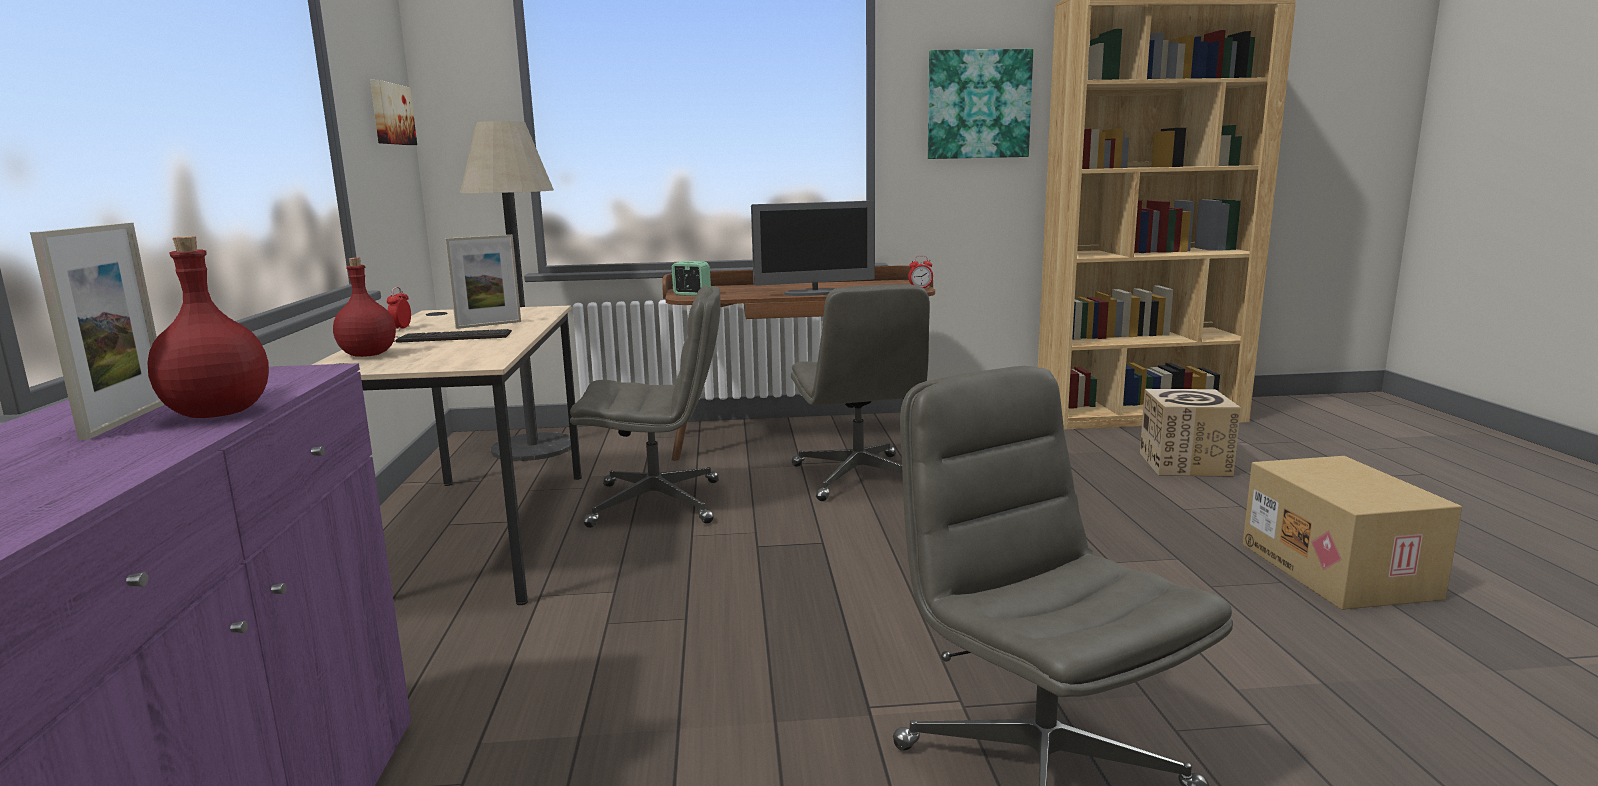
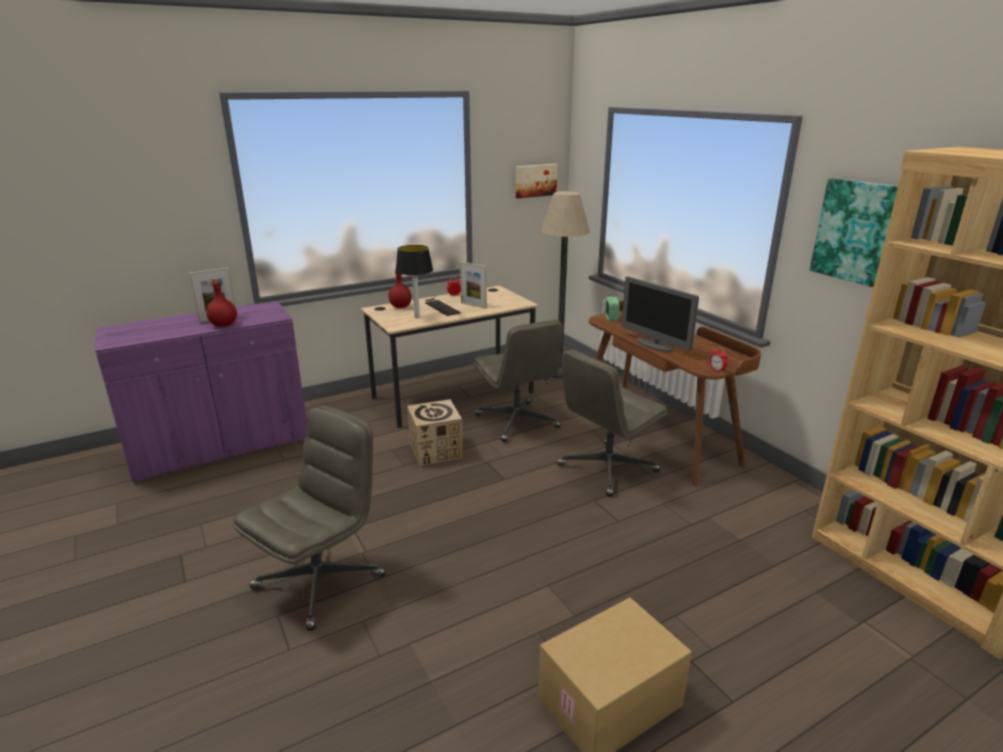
camera: 65 degrees right, 10 degrees up
cardboard box [1140,389,1241,477] -> cardboard box moved to [407,399,462,466]
none -> table lamp [395,245,433,318]

